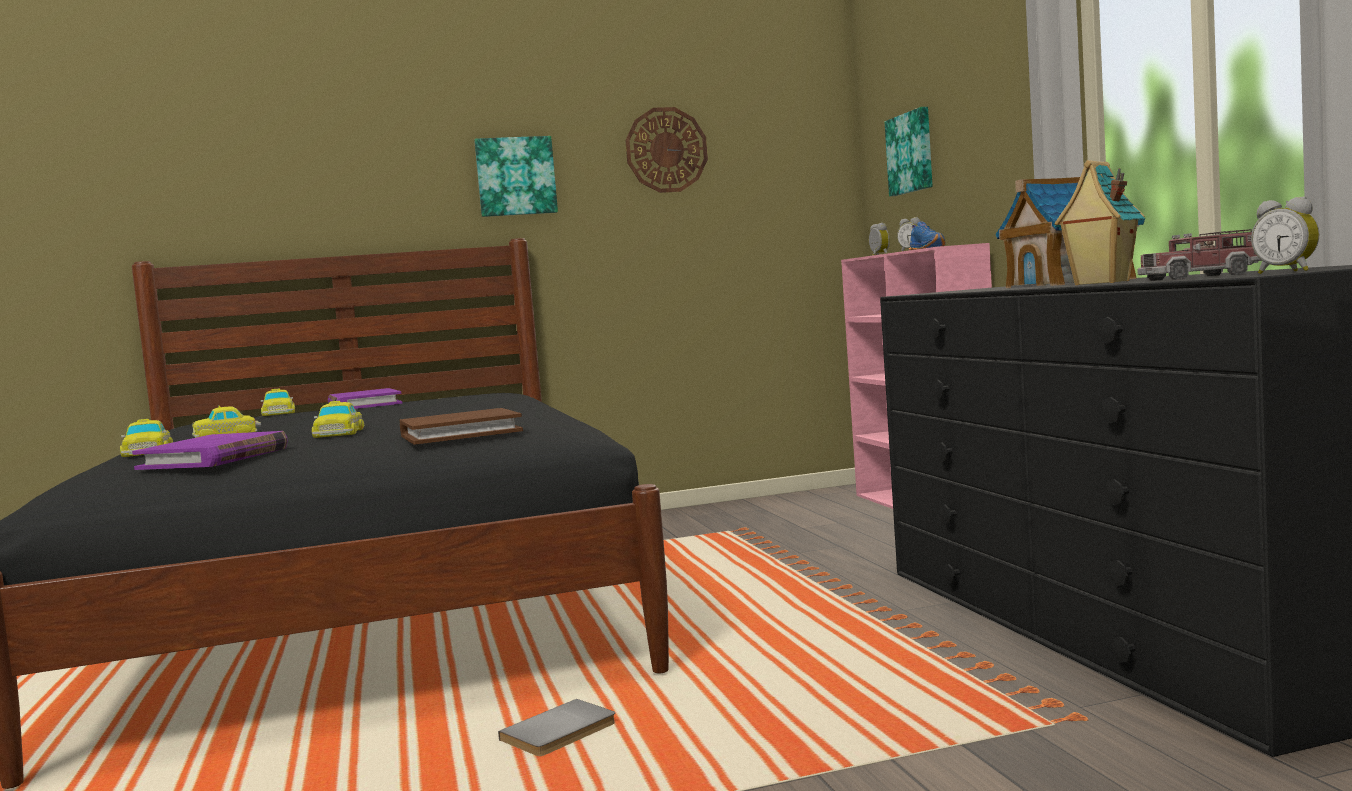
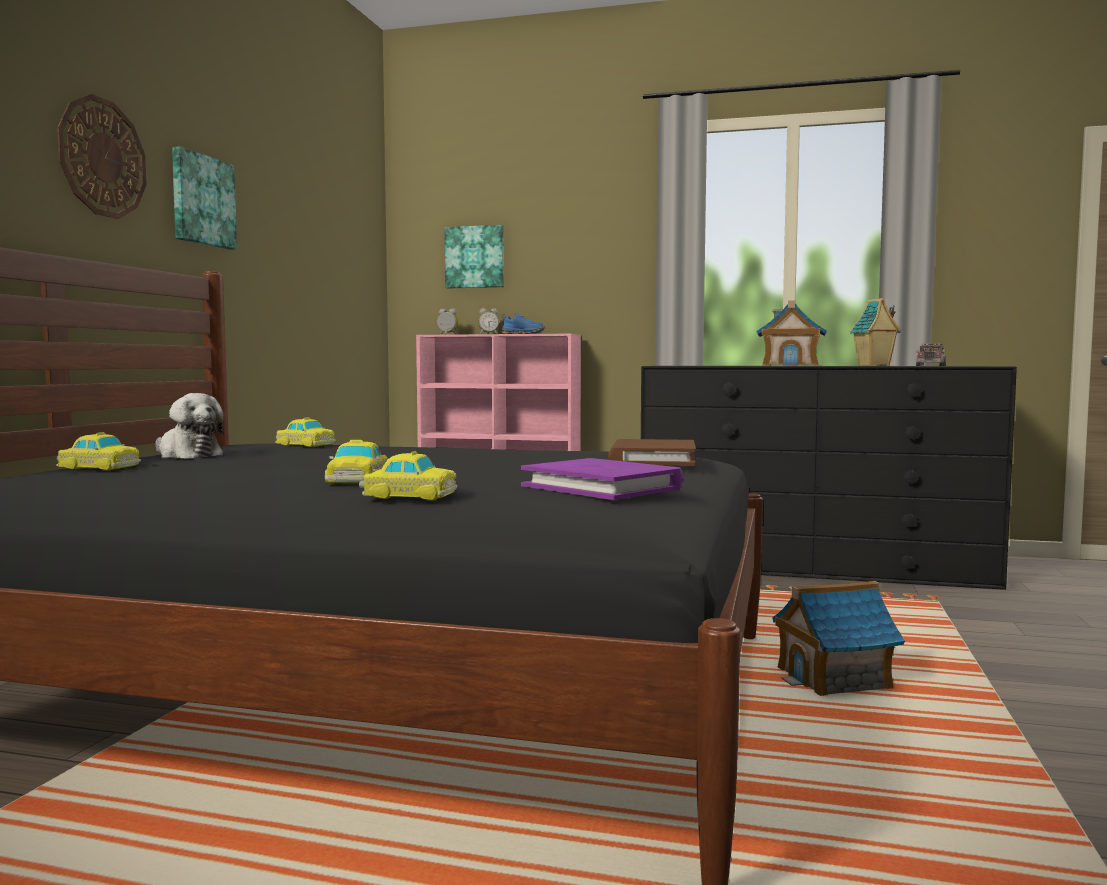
camera: 60 degrees left, 0 degrees up
toy car [312,401,365,438] -> toy car moved to [275,417,336,447]
purple book [328,388,403,409] -> plush toy [155,393,224,459]
grey book [498,699,615,756] -> toy house [772,581,905,696]
wall clock [625,107,708,193] -> wall clock moved to [57,94,147,219]
alarm clock [1251,196,1320,274] -> none

